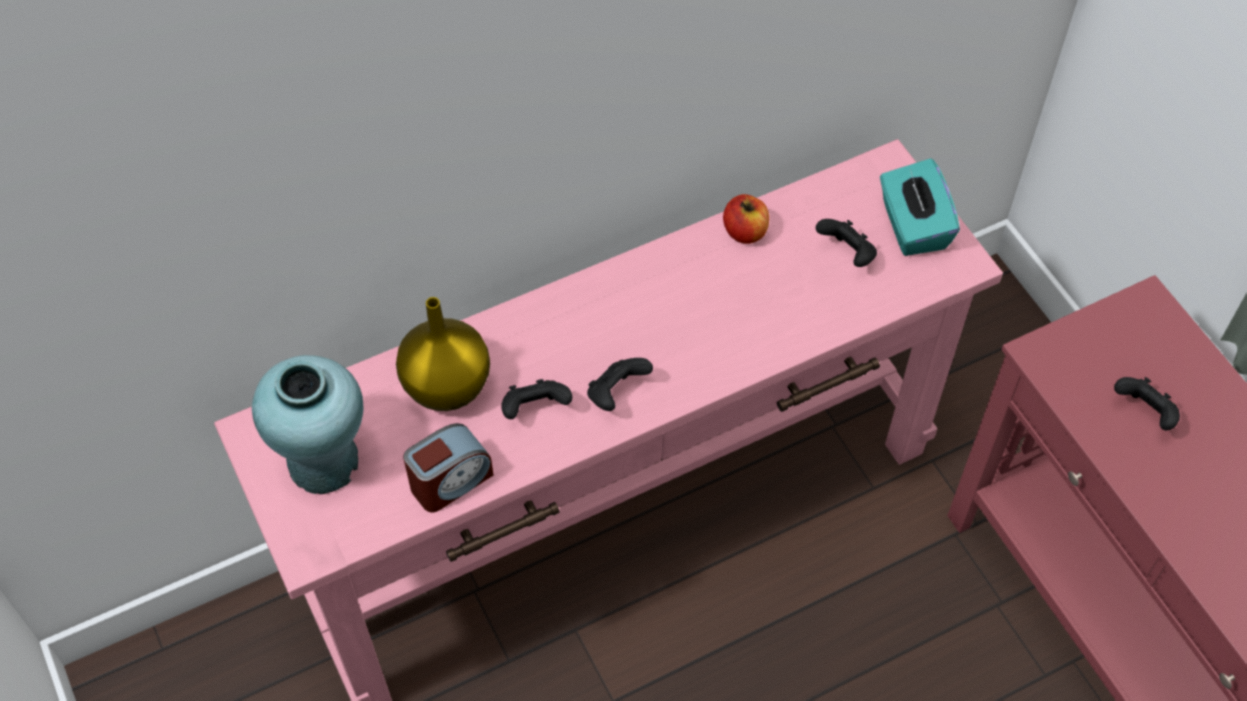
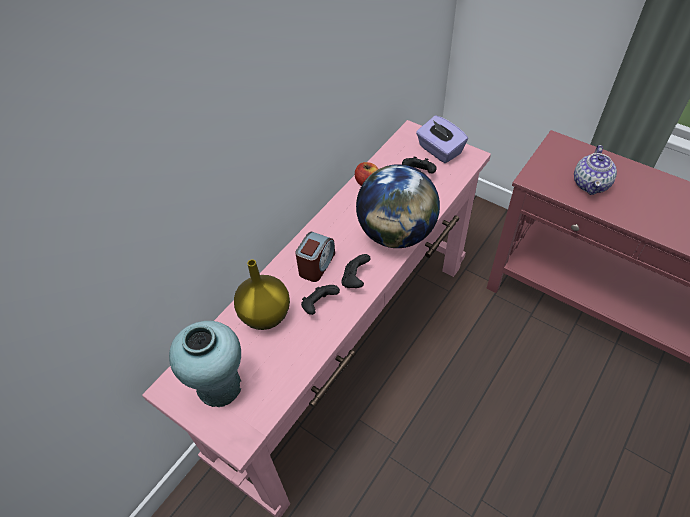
camera: 25 degrees left, 5 degrees down
alarm clock [403,423,493,512] -> alarm clock moved to [295,232,335,282]
turquoise tissue box [880,158,960,256] -> purple tissue box [416,116,468,163]
black game controller [1114,377,1180,431] -> teapot [574,145,617,195]
none -> globe [356,164,440,248]

